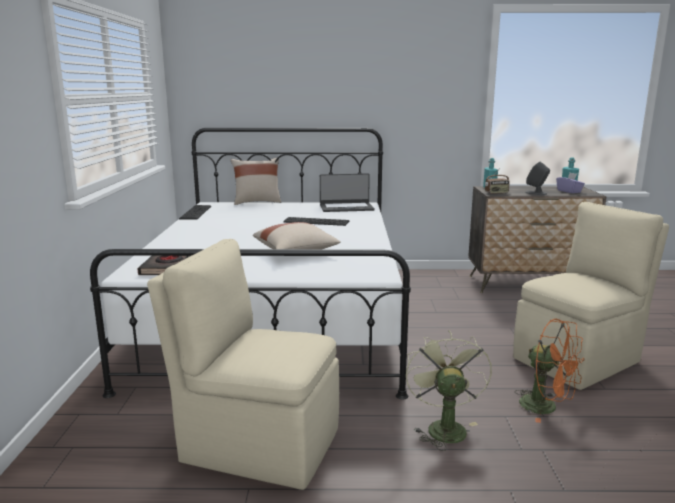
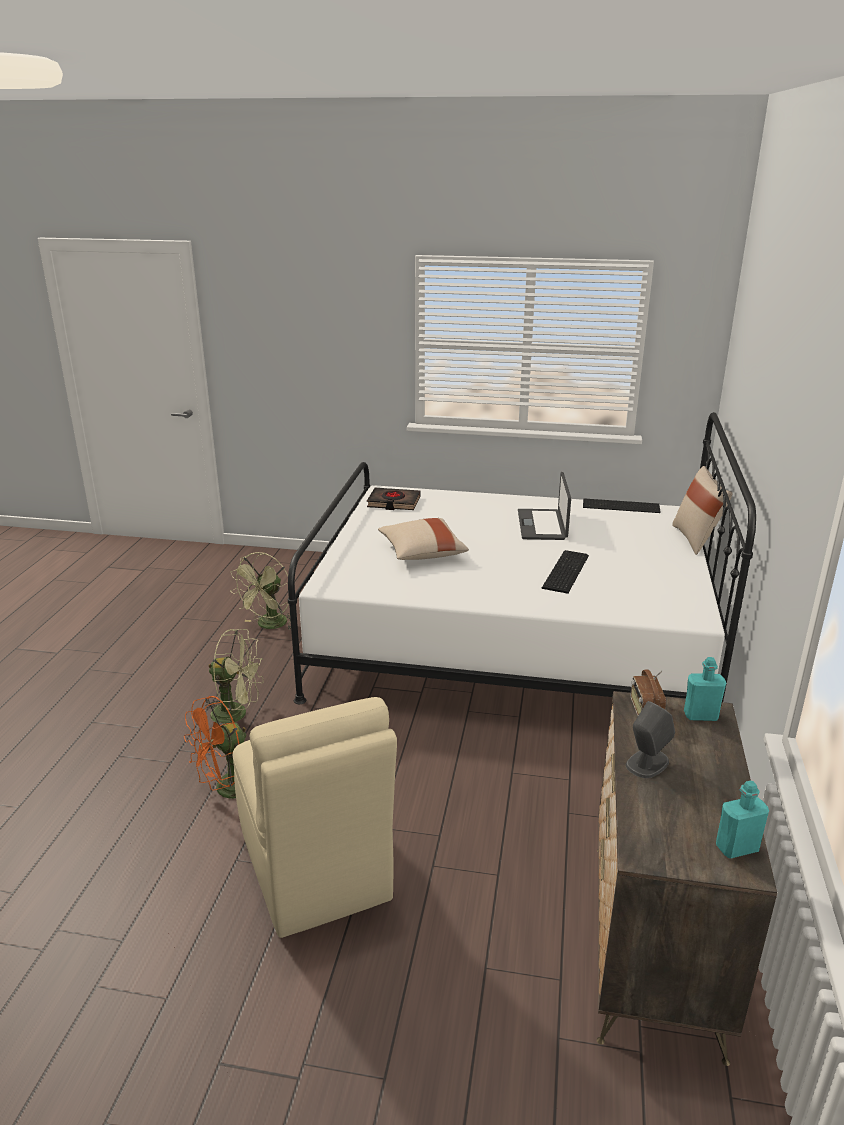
camera: 100 degrees right, 10 degrees up
beige chair [147,239,339,490] -> green fan [230,552,291,630]
laptop [320,173,375,212] -> laptop moved to [518,472,571,540]
purple tissue box [556,173,585,193] -> none

